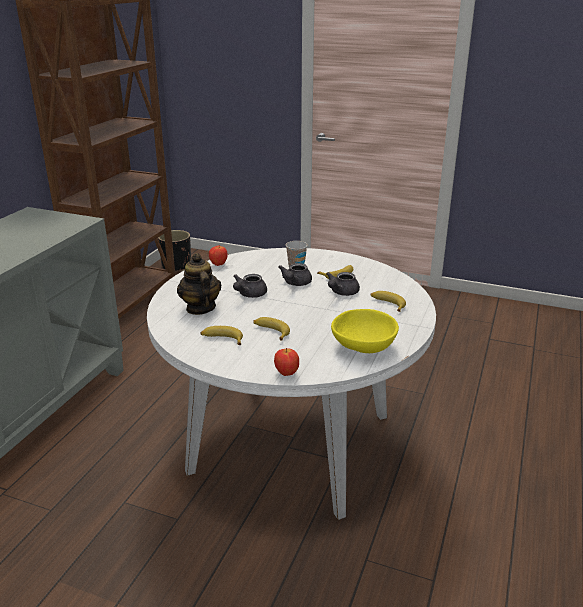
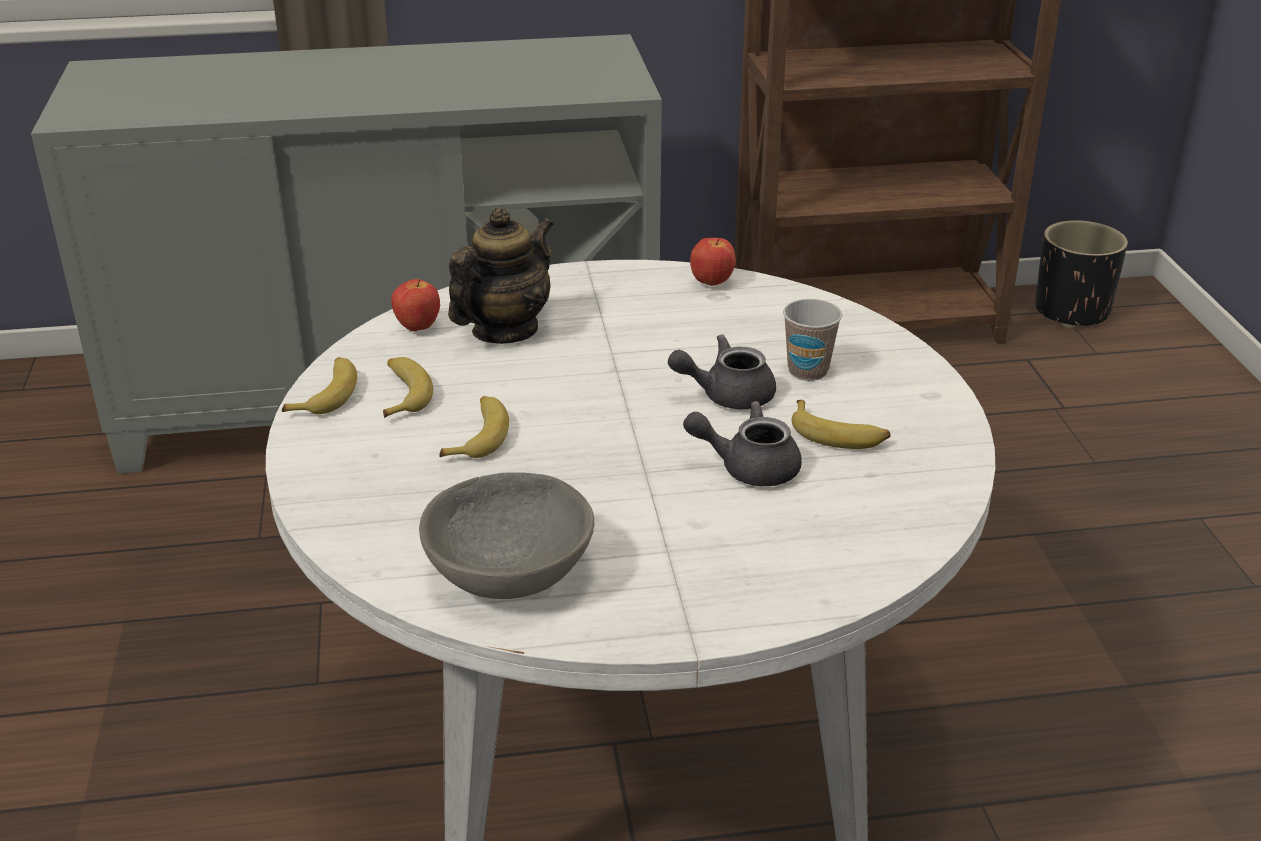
camera: 60 degrees right, 5 degrees up
grey teapot [233,274,267,298] -> none
apple [274,348,299,376] -> apple moved to [391,279,440,331]
yellow bowl [331,309,399,353] -> grey bowl [419,473,594,599]
banana [370,291,406,312] -> banana moved to [282,357,357,414]

